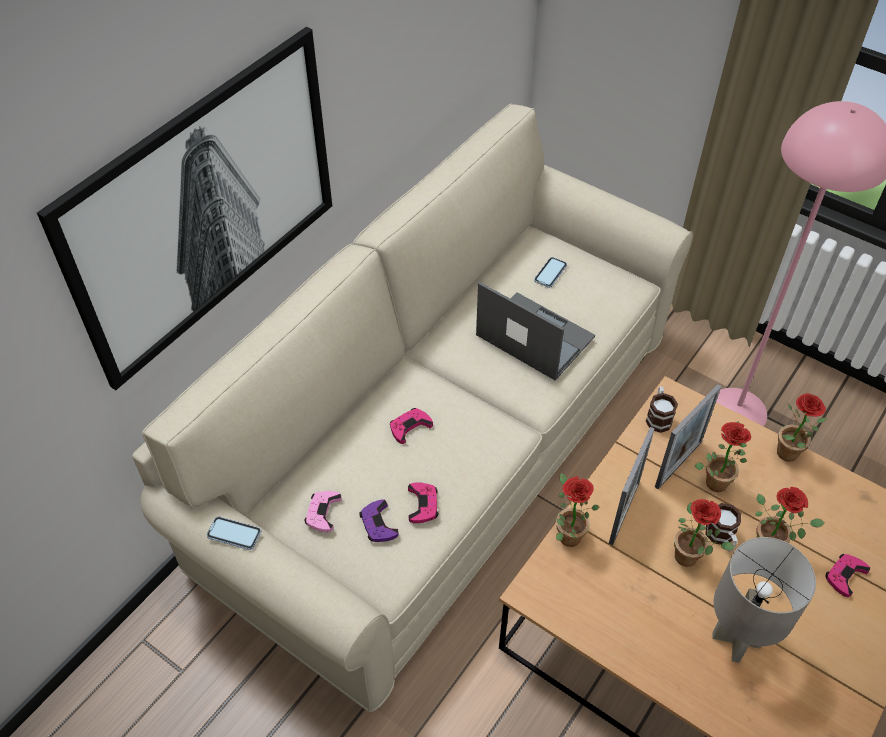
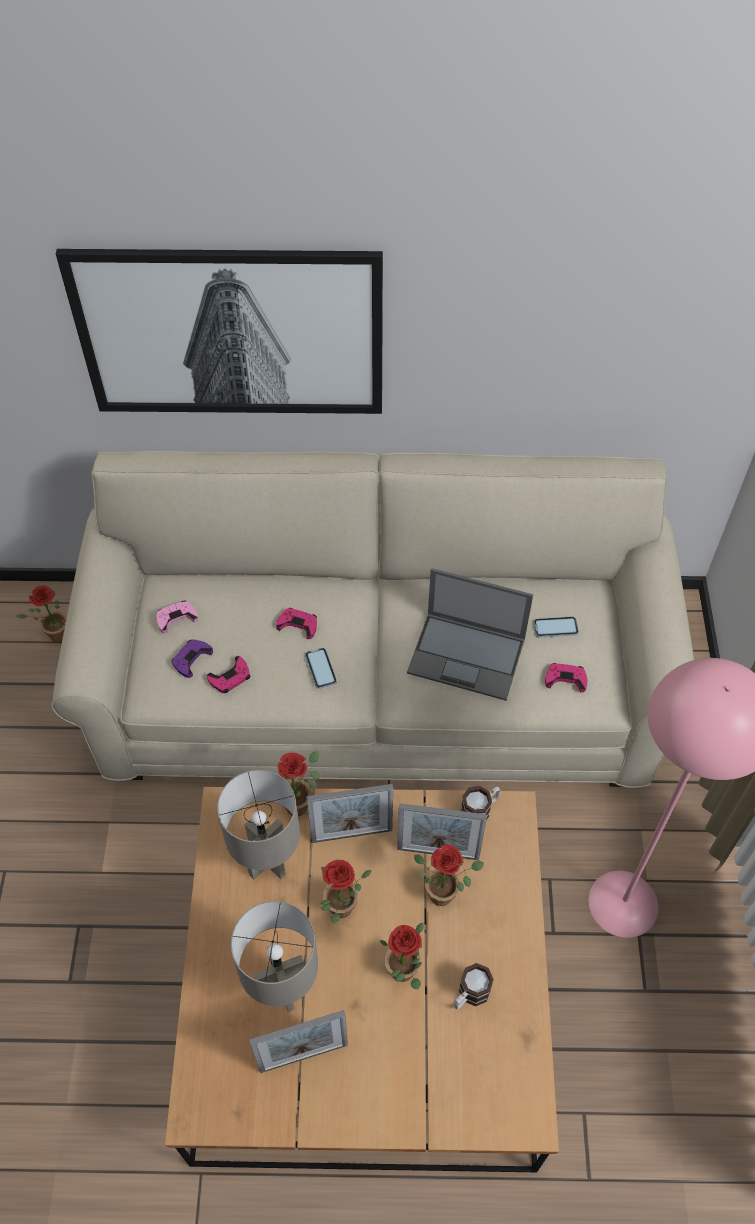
camera: 55 degrees right, 5 degrees up
phone [207,517,261,550] -> phone moved to [305,648,337,689]
laptop [476,282,595,381] -> laptop turned 105 degrees clockwise [407,568,533,701]
mug [705,503,741,552] -> mug moved to [454,963,494,1009]
potted plant [777,393,827,462] -> potted plant moved to [16,585,67,643]
pink game controller [826,554,870,597] -> pink game controller moved to [545,663,587,693]
none -> grey table lamp [217,770,300,879]
none -> picture frame [249,1010,348,1073]

